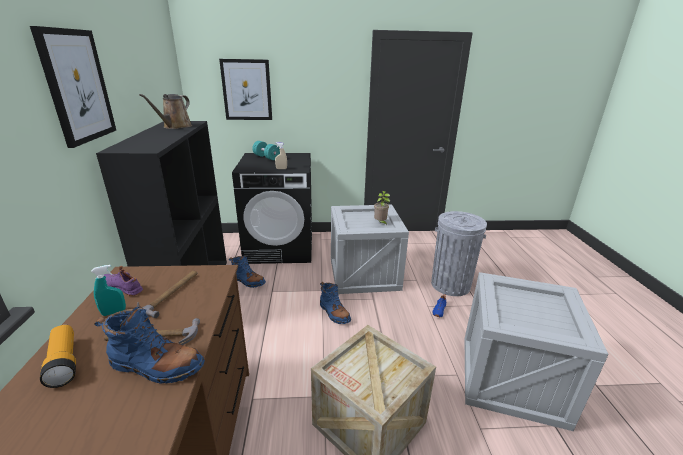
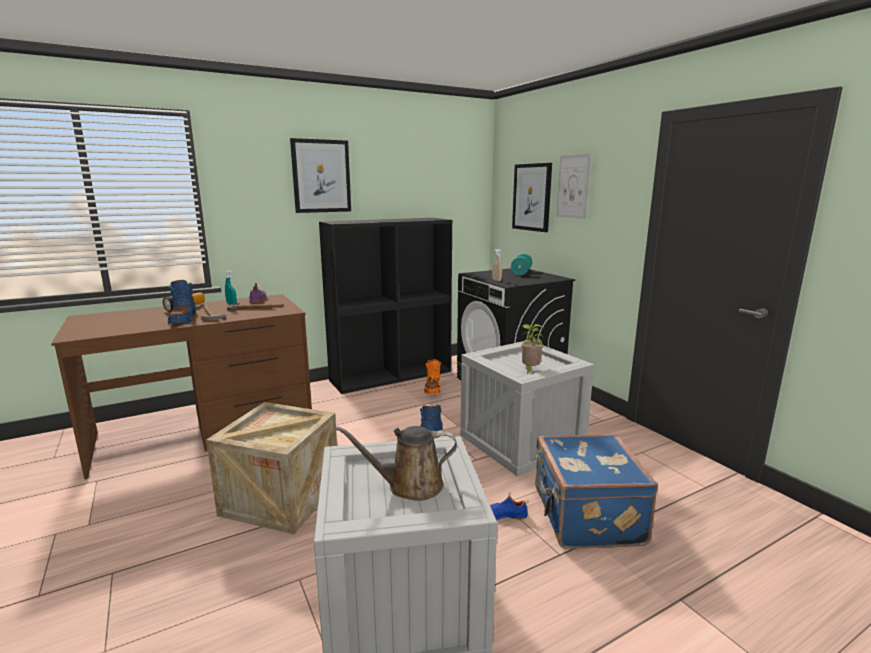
camera: 65 degrees right, 10 degrees down
brown watering can [139,94,192,129] -> brown watering can moved to [335,426,457,501]
blue boot [229,256,266,288] -> orange boot [424,359,441,394]
grey trash can [431,211,487,296] -> blue suitcase [535,434,658,549]
none -> picture [556,153,592,219]

